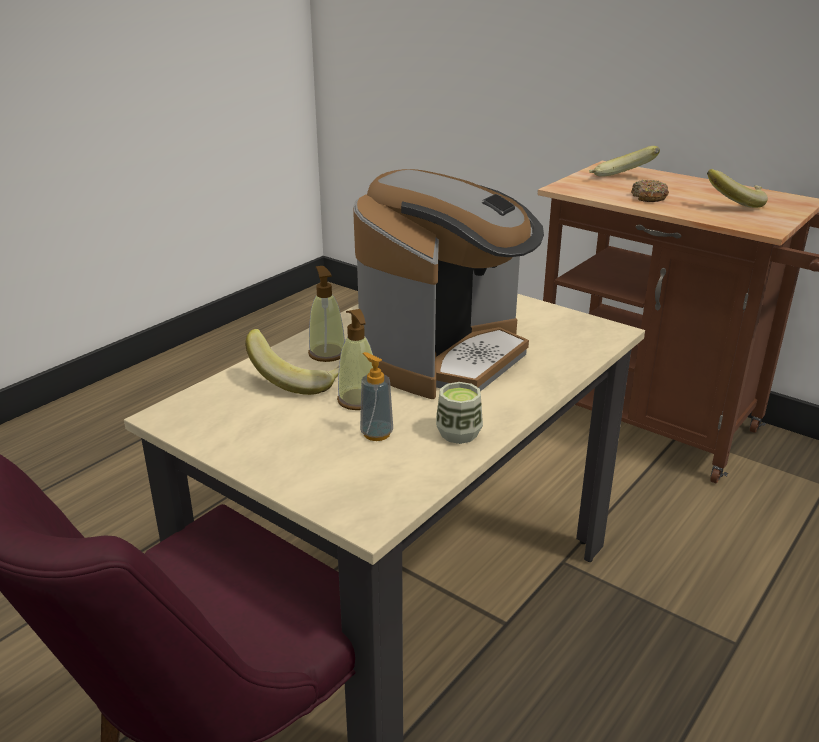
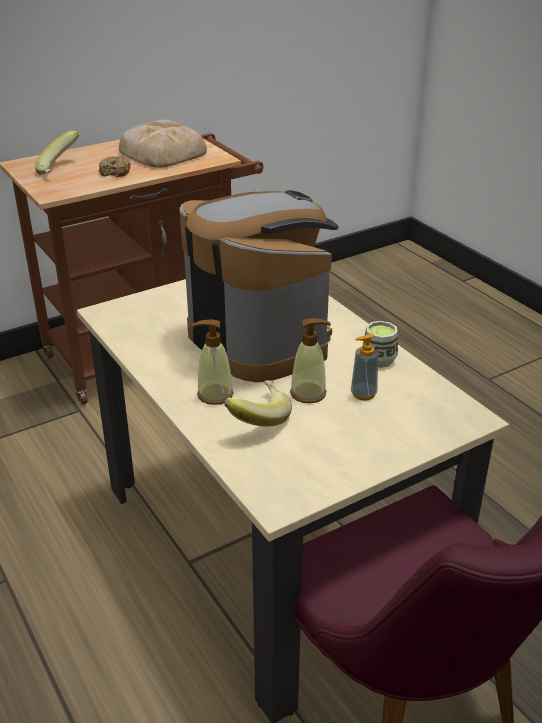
camera: 70 degrees left, 5 degrees up
banana [707,169,768,208] -> bread [119,120,207,168]

